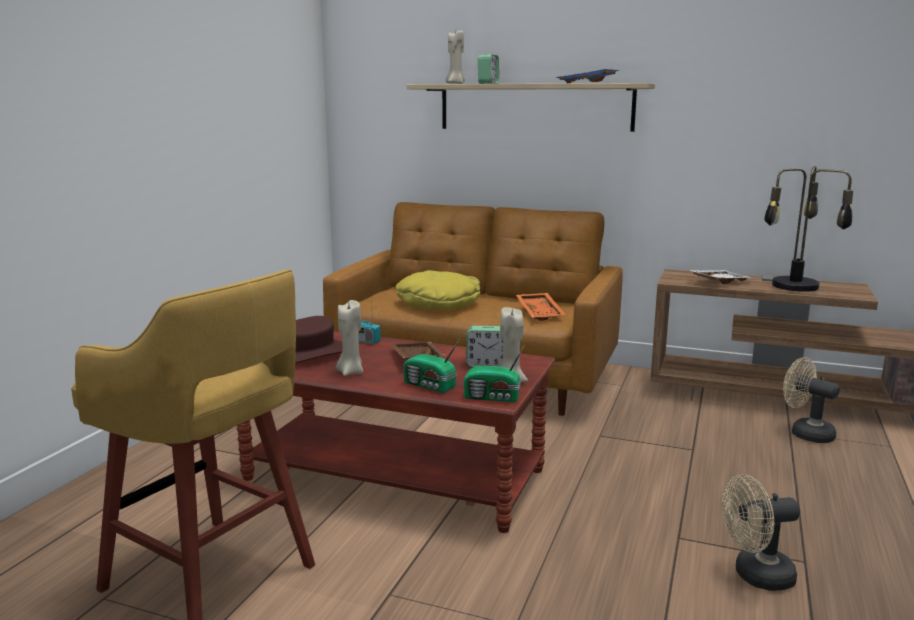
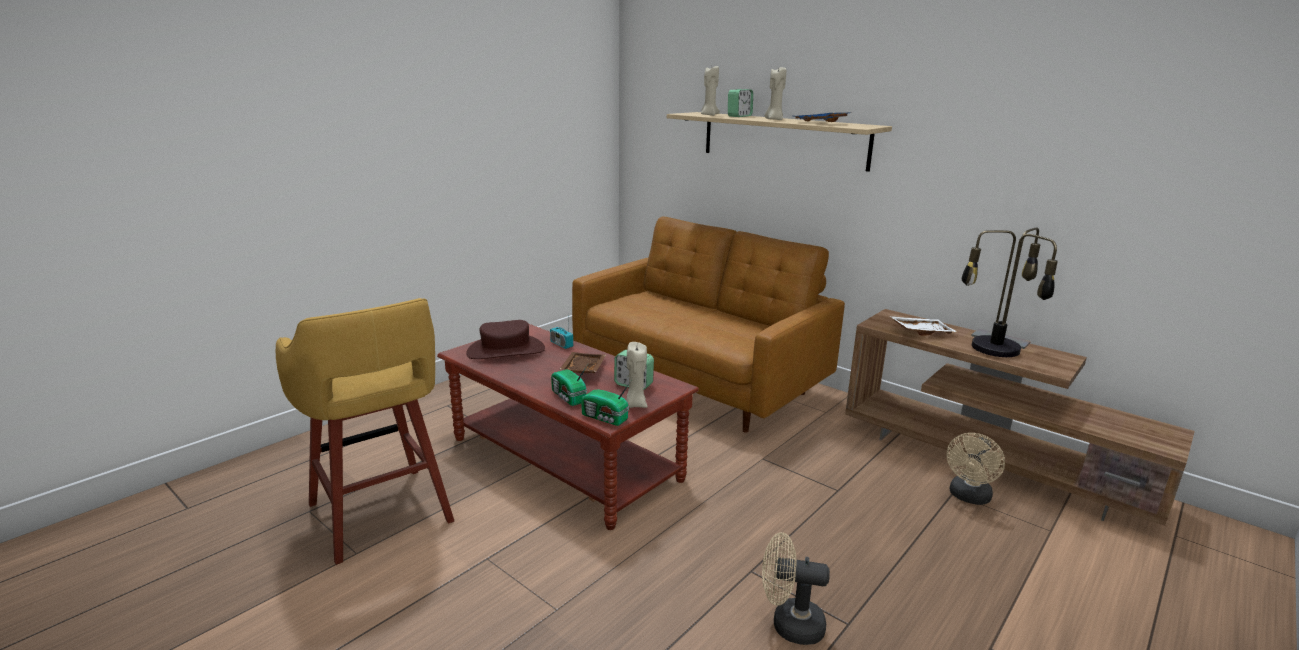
camera: 20 degrees right, 5 degrees up
beige candle [336,300,363,376] -> beige candle moved to [765,67,786,120]
yellow pillow [396,270,480,309] -> none
orange tray [516,293,566,321] -> none
beige fan [783,357,840,443] -> beige fan turned 120 degrees counterclockwise [946,433,1005,505]

